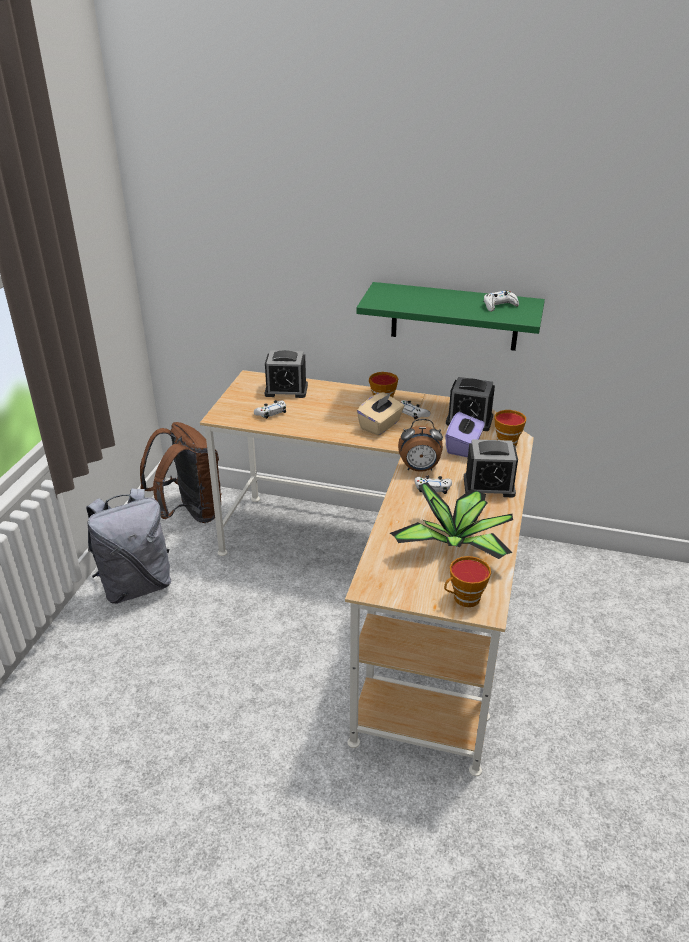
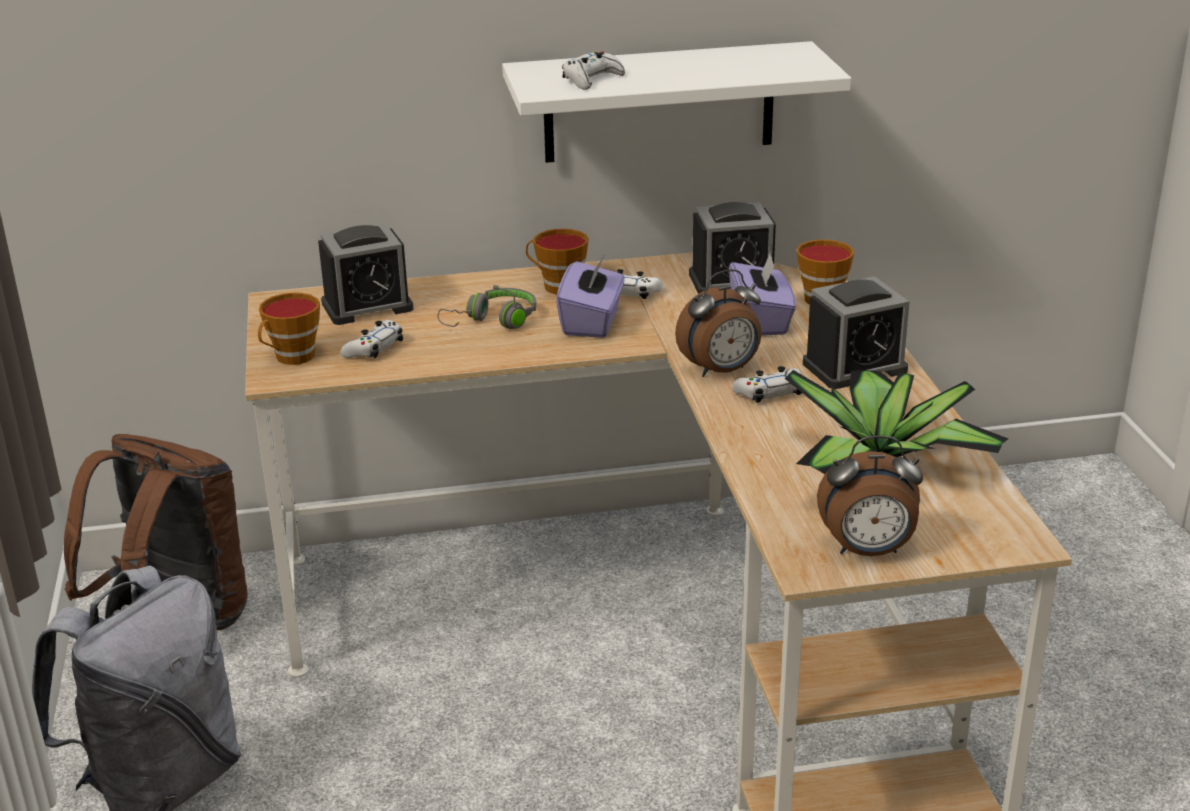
camera: 25 degrees left, 5 degrees down
green shelf [356,282,545,351] -> white shelf [502,41,851,163]
beige tissue box [357,392,404,436] -> purple tissue box [556,254,625,338]
cup [444,556,491,607] -> cup moved to [258,292,320,365]
white game controller [484,291,519,312] -> white game controller moved to [562,51,625,90]
none -> grey headphones [437,285,536,329]
none -> alarm clock [817,436,923,556]

